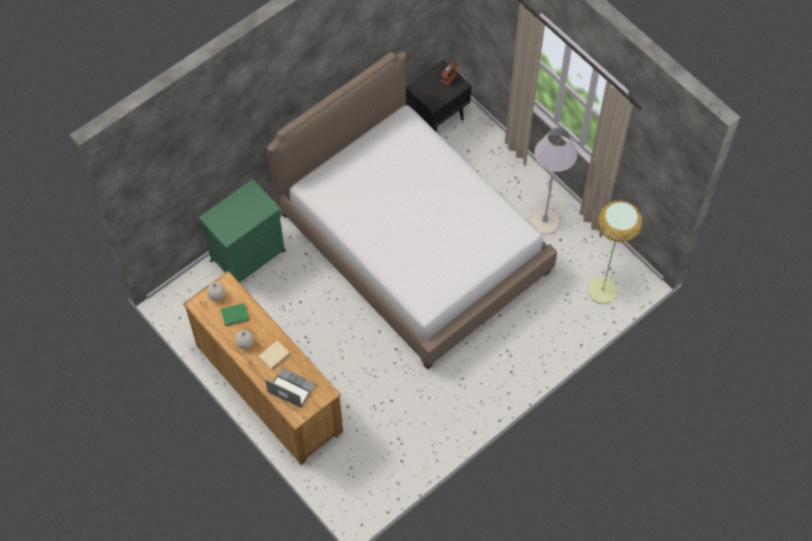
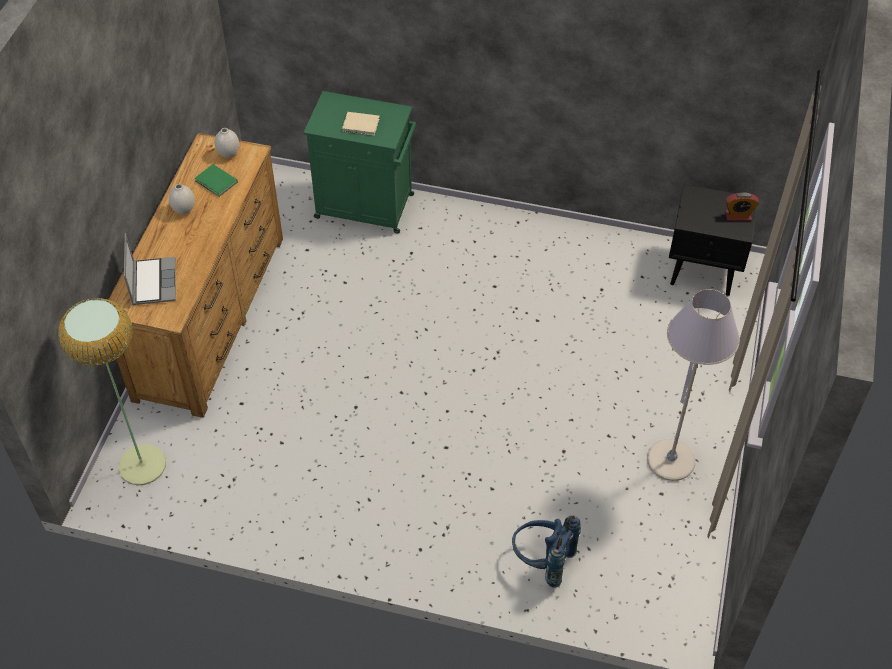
camera: 55 degrees right, 10 degrees down
beige book [259,341,290,370] -> beige book moved to [342,112,380,135]
bed [267,52,557,370] -> none
floor lamp [588,200,642,304] -> floor lamp moved to [58,298,166,486]
none -> blue backpack [512,515,581,588]

